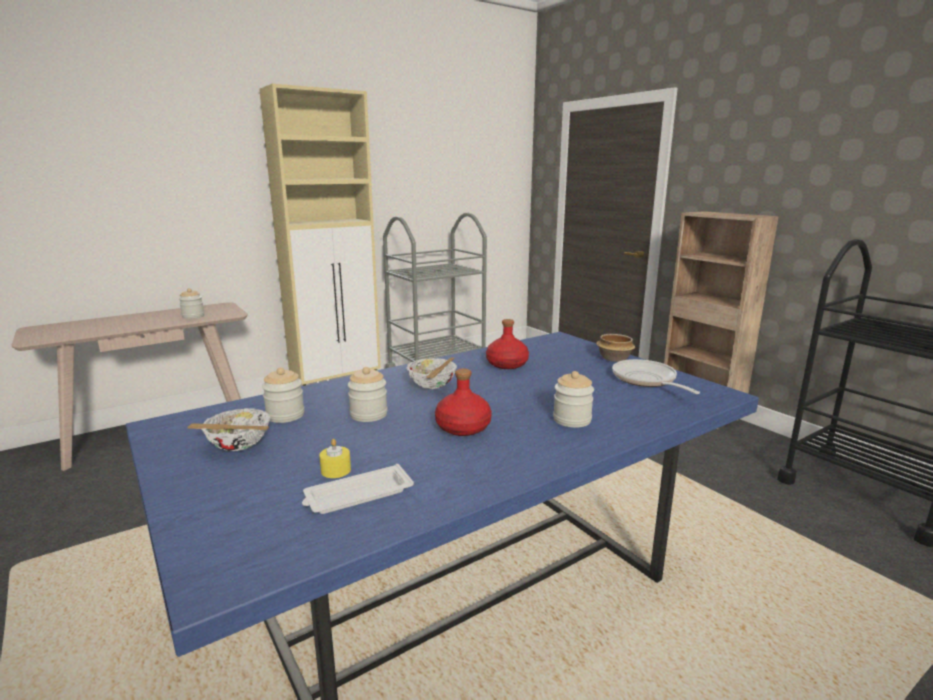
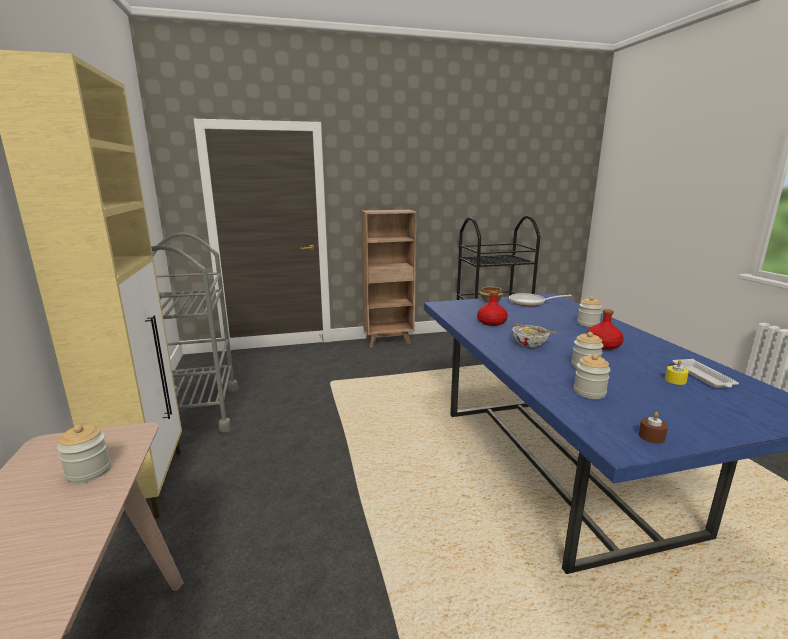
camera: 70 degrees left, 0 degrees up
bowl [188,408,271,451] -> none
none -> brown candle [639,412,668,444]

